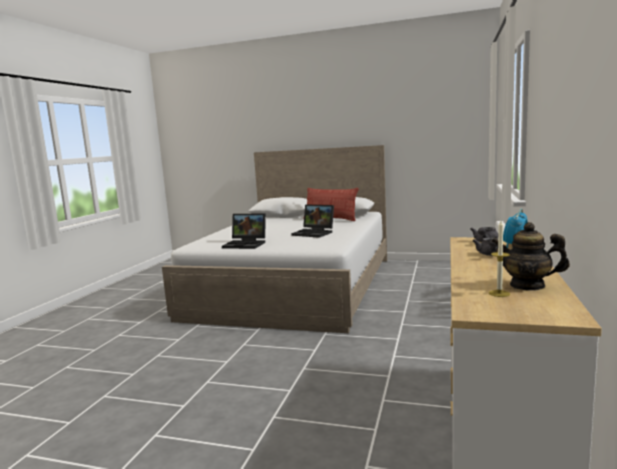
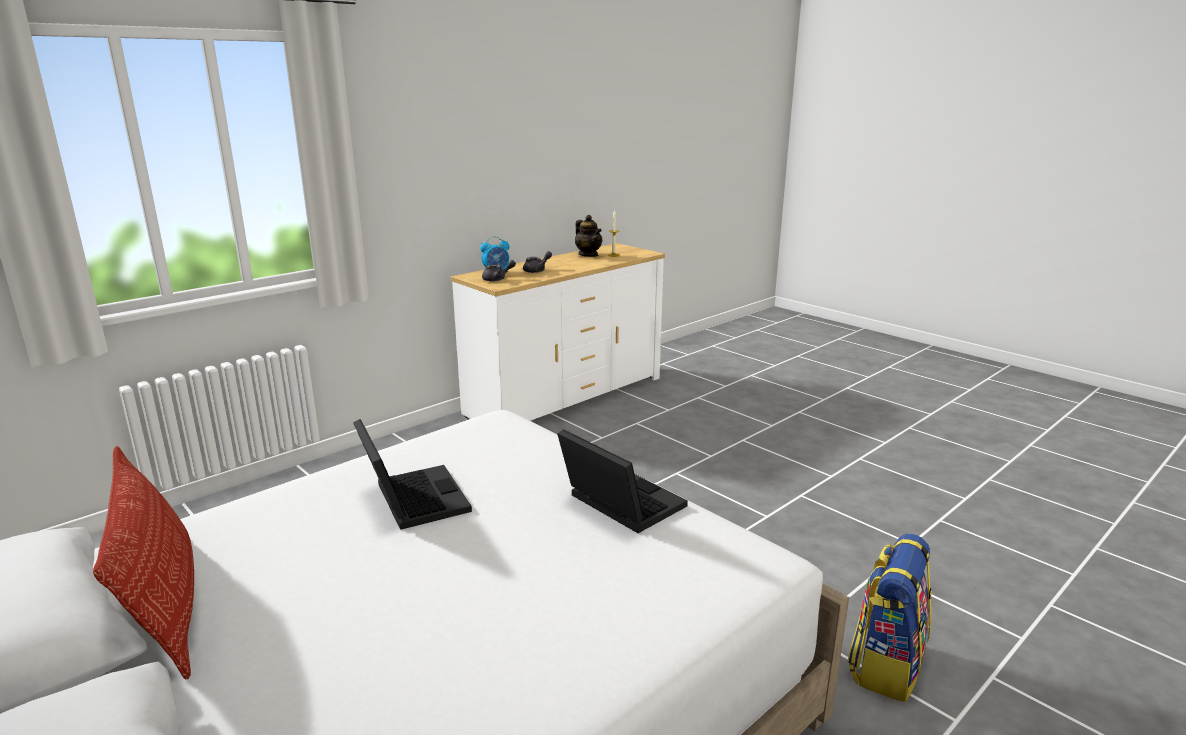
camera: 150 degrees left, 10 degrees up
none -> backpack [847,534,932,702]

